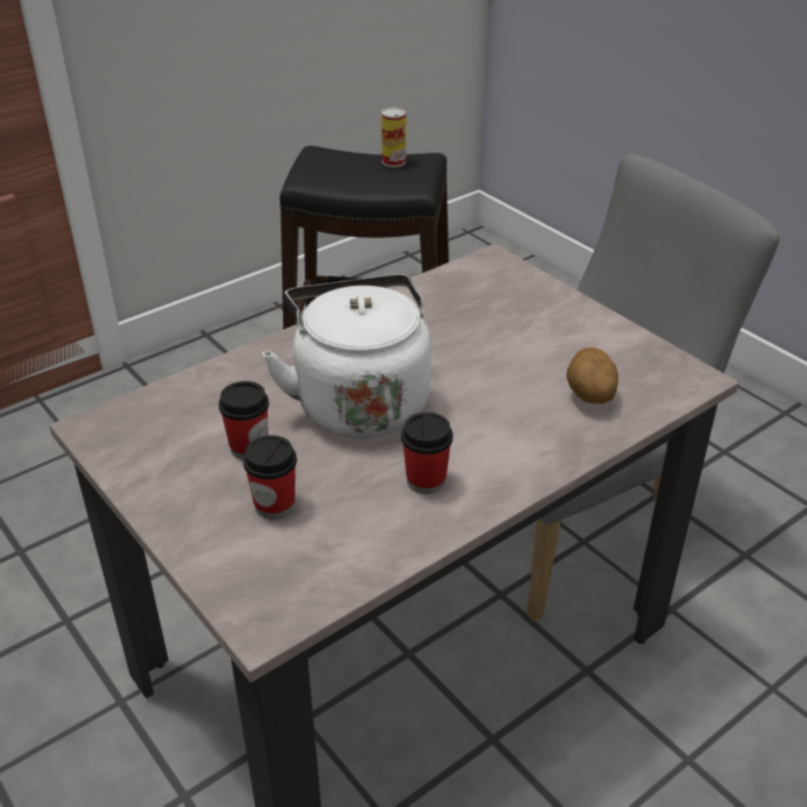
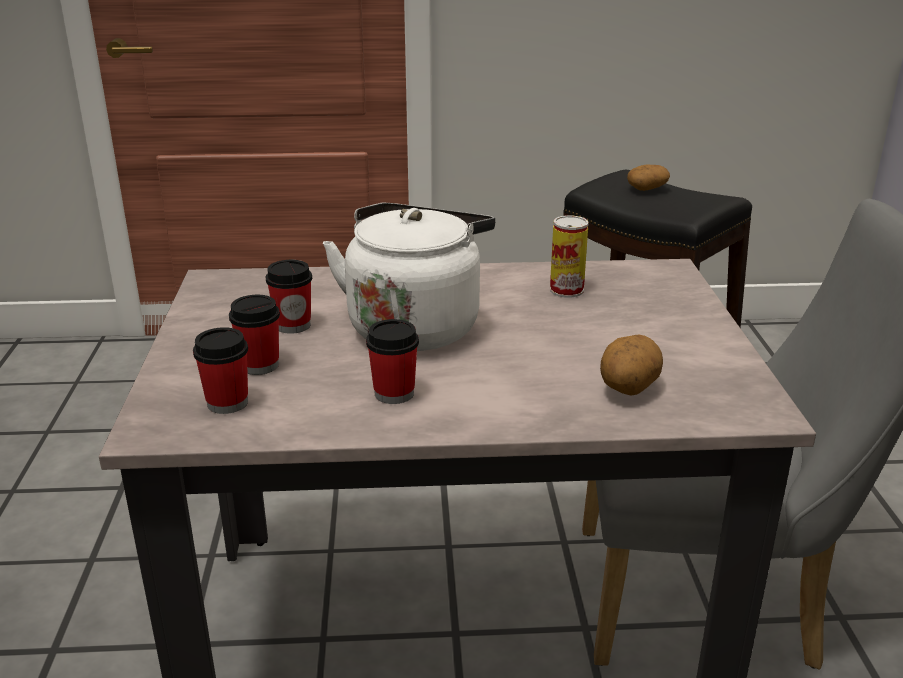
camera: 35 degrees right, 10 degrees down
can [381,107,406,167] -> can moved to [550,215,589,298]
none -> cup [193,327,248,414]
none -> potato [627,164,670,191]

